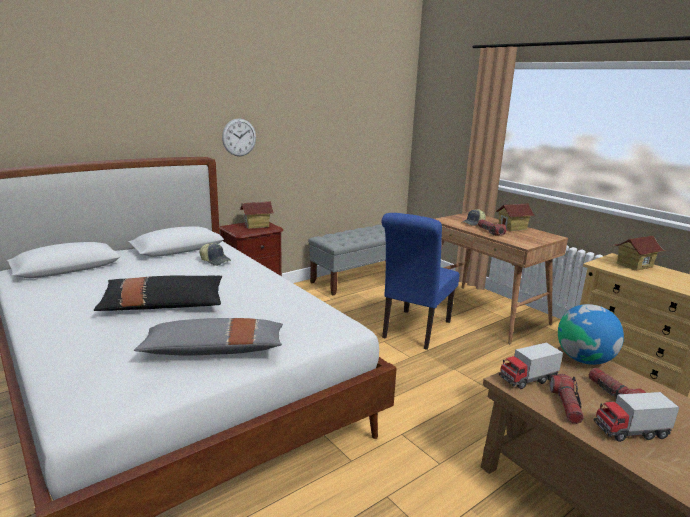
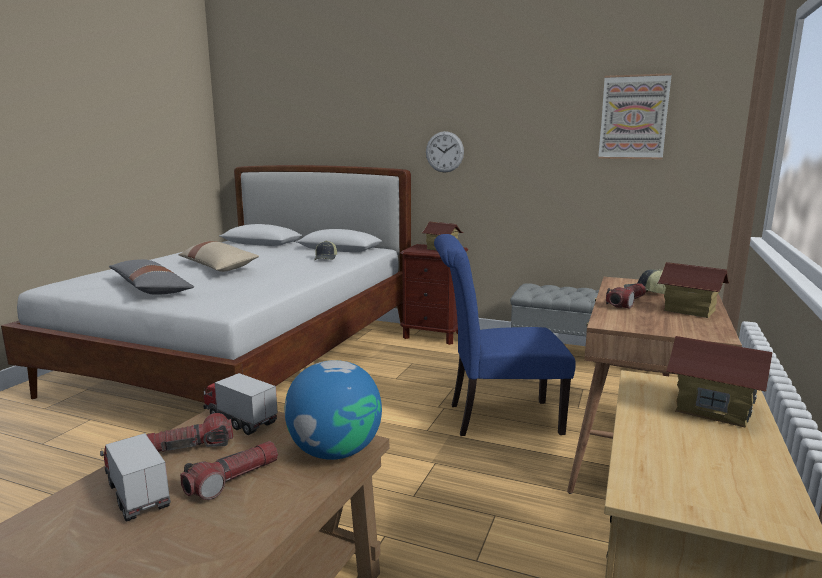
camera: 60 degrees right, 5 degrees down
black pillow [94,275,222,311] -> beige pillow [179,241,259,272]
none -> picture [598,73,672,159]

